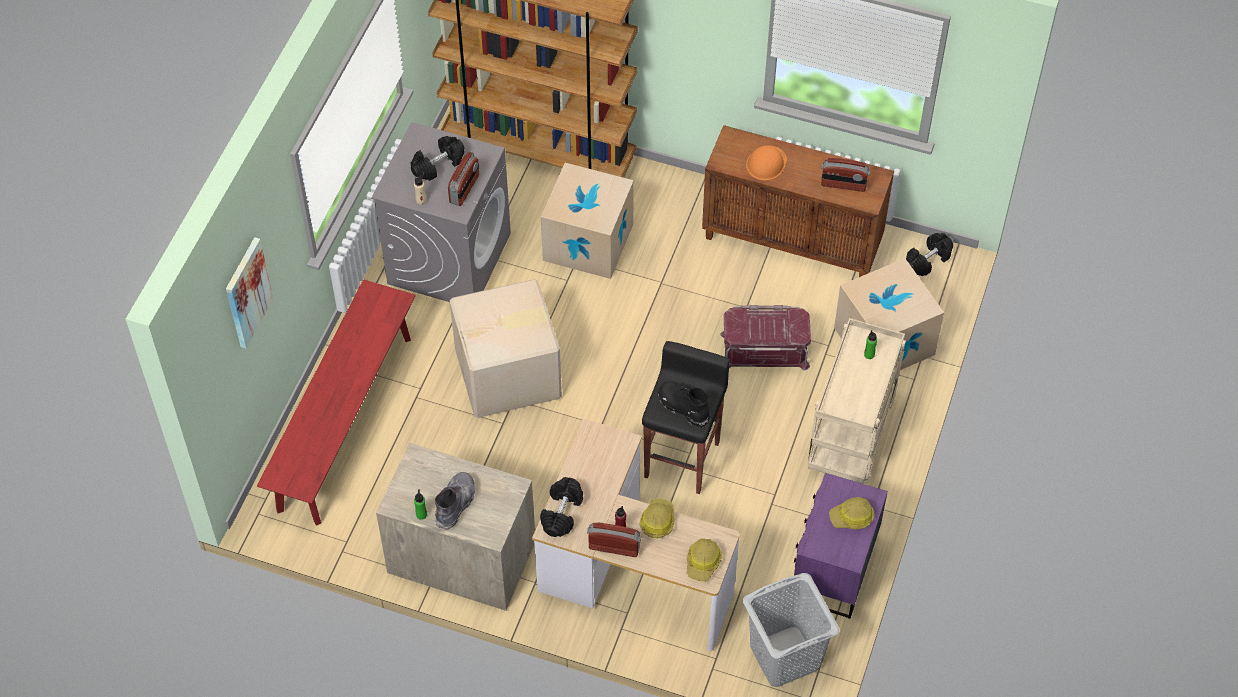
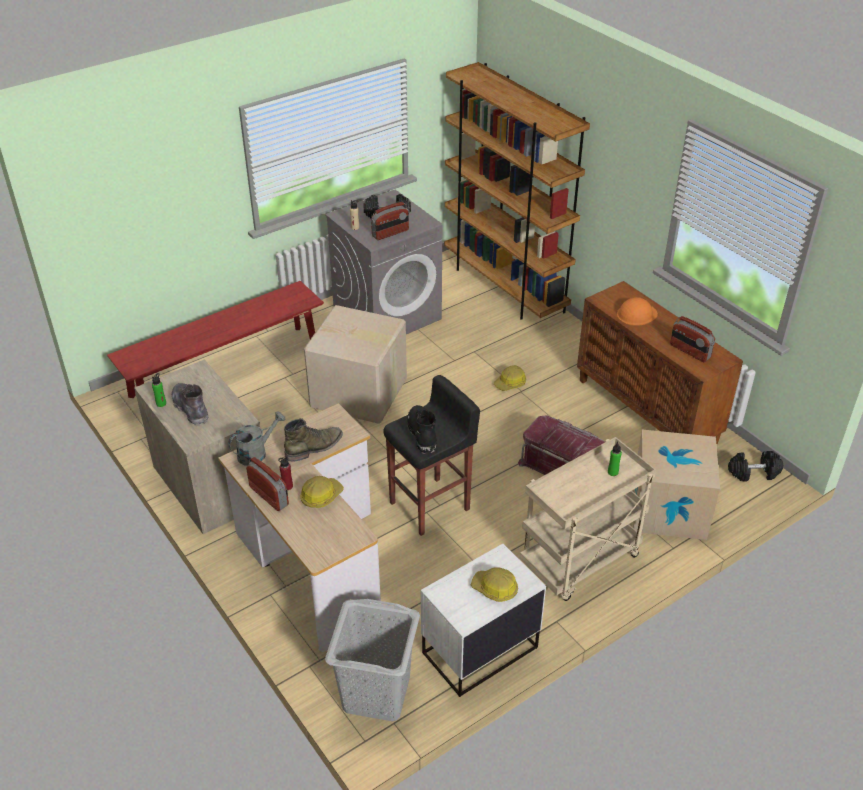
camera: 35 degrees right, 15 degrees down
picture [226,237,274,348] -> none
grey boot [435,472,475,530] -> grey boot turned 90 degrees counterclockwise [172,383,208,426]
black dumbbell [540,477,583,537] -> grey watering can [228,411,285,466]
cardboard box [541,163,634,279] -> none
hard hat [687,539,722,582] -> hard hat moved to [494,365,526,391]
purple nightstand [794,473,888,619] -> white nightstand [421,544,546,697]
none -> green boot [284,418,343,462]

